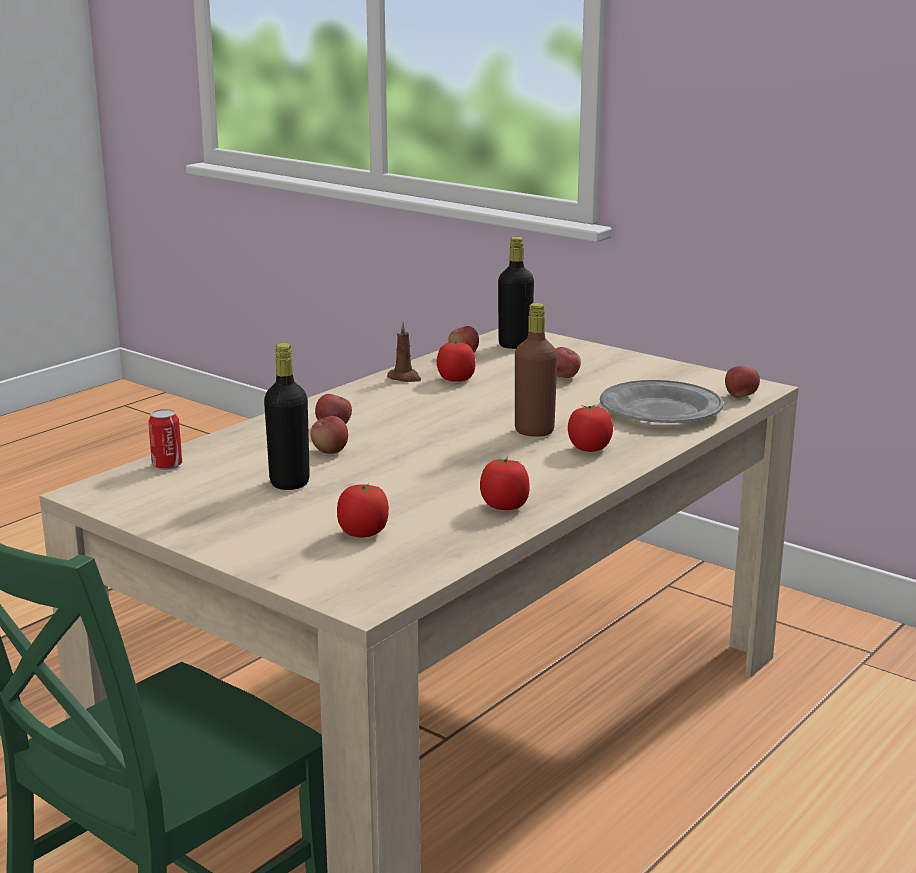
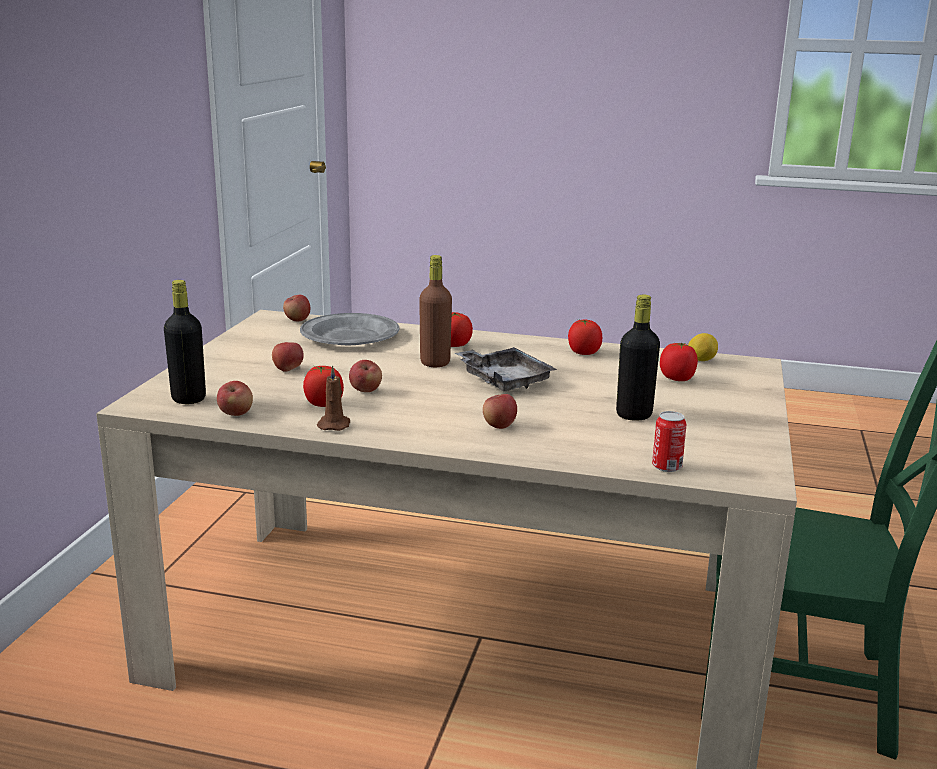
camera: 115 degrees left, 0 degrees up
apple [310,416,348,454] -> apple moved to [349,360,382,392]
none -> grey tray [455,347,557,391]
none -> lemon [688,333,718,361]

